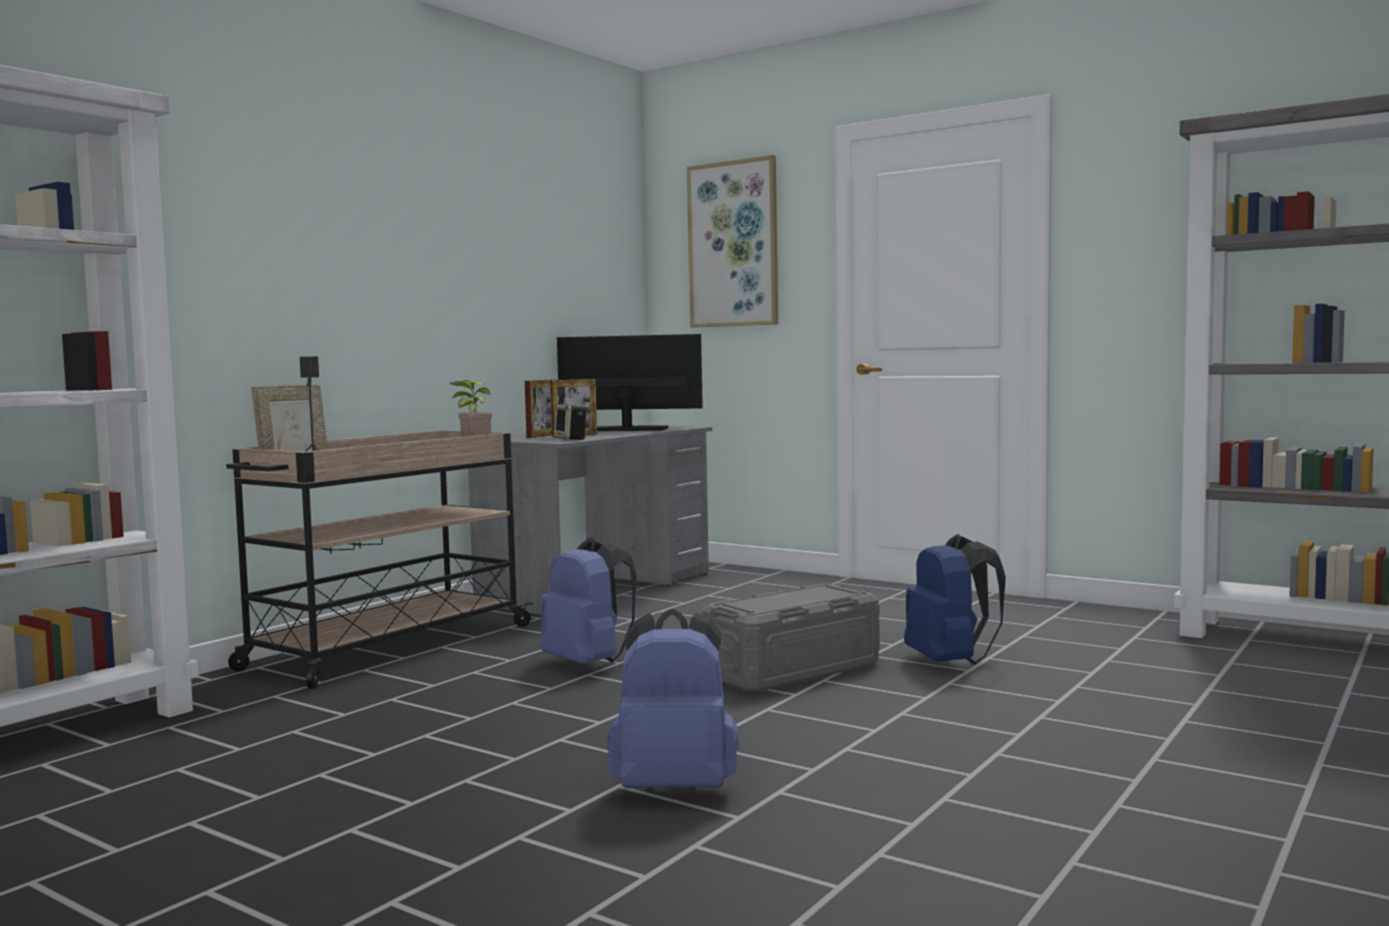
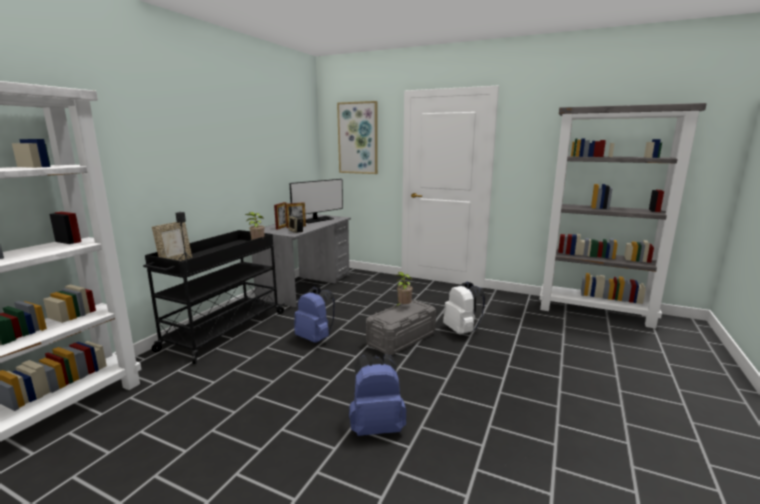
camera: 10 degrees left, 10 degrees up
beige cart [226,430,534,689] -> black cart [143,230,285,364]
monitor [557,334,703,431] -> monitor turned 135 degrees clockwise [290,179,343,223]
blue backpack [904,534,1006,665] -> white backpack [443,281,485,334]
none -> potted plant [395,272,413,306]

